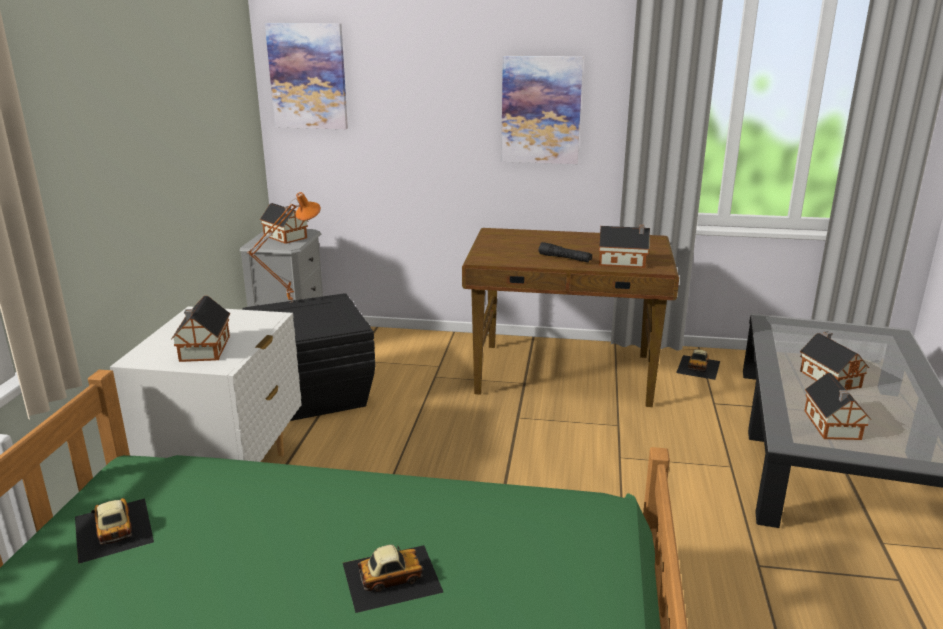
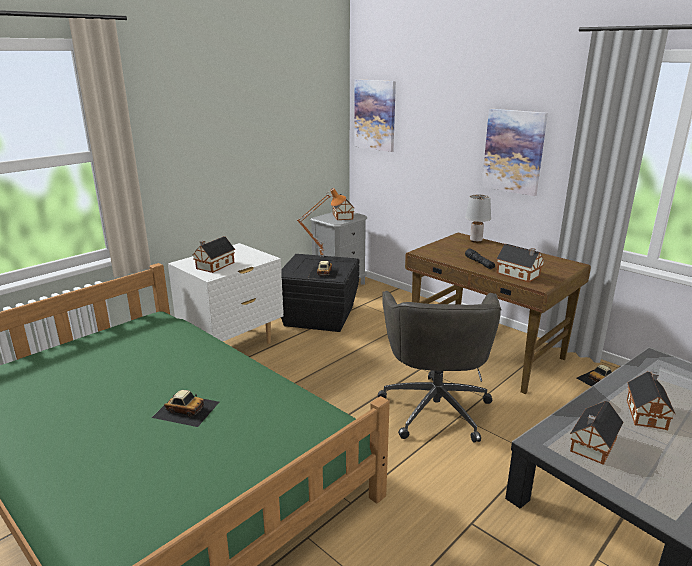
camera: 35 degrees right, 0 degrees up
toy car [75,498,154,564] -> toy car moved to [308,261,340,280]
none -> grey office chair [378,291,502,443]
none -> grey table lamp [465,195,491,243]

